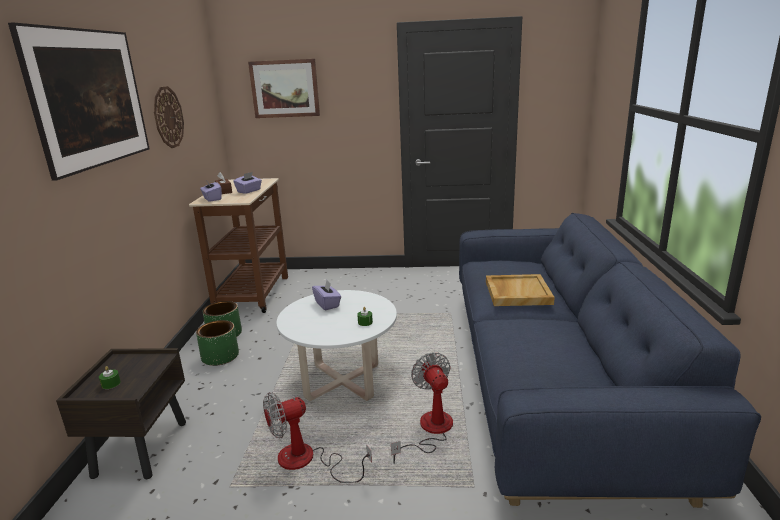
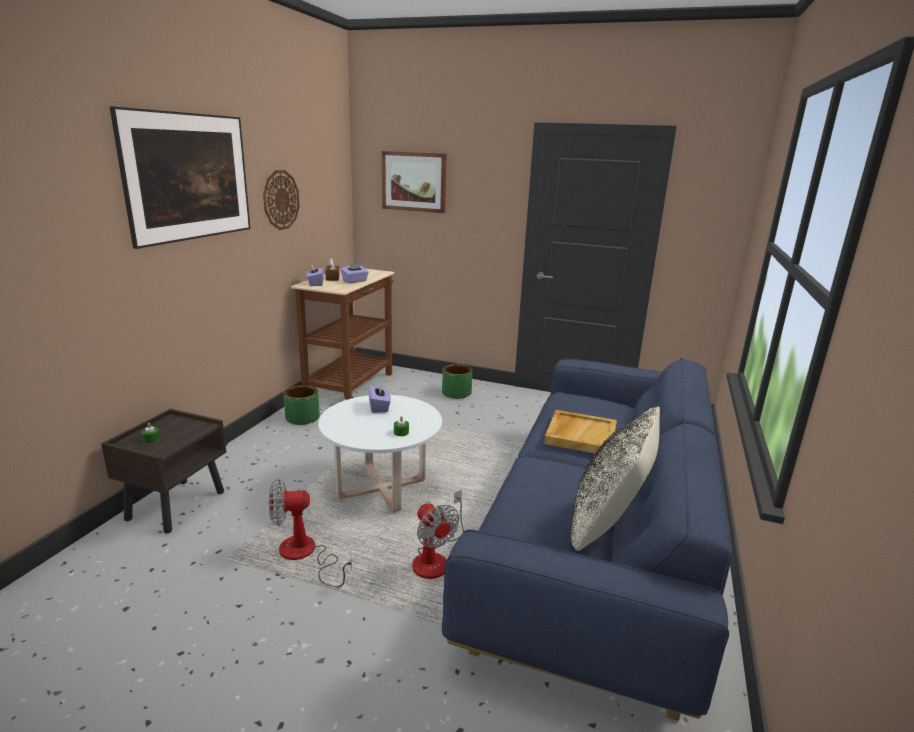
camera: 15 degrees right, 0 degrees up
green planter [196,320,239,366] -> green planter moved to [442,364,472,399]
fan [391,352,453,464] -> fan turned 150 degrees clockwise [412,490,464,579]
none -> beige pillow [571,406,660,551]

